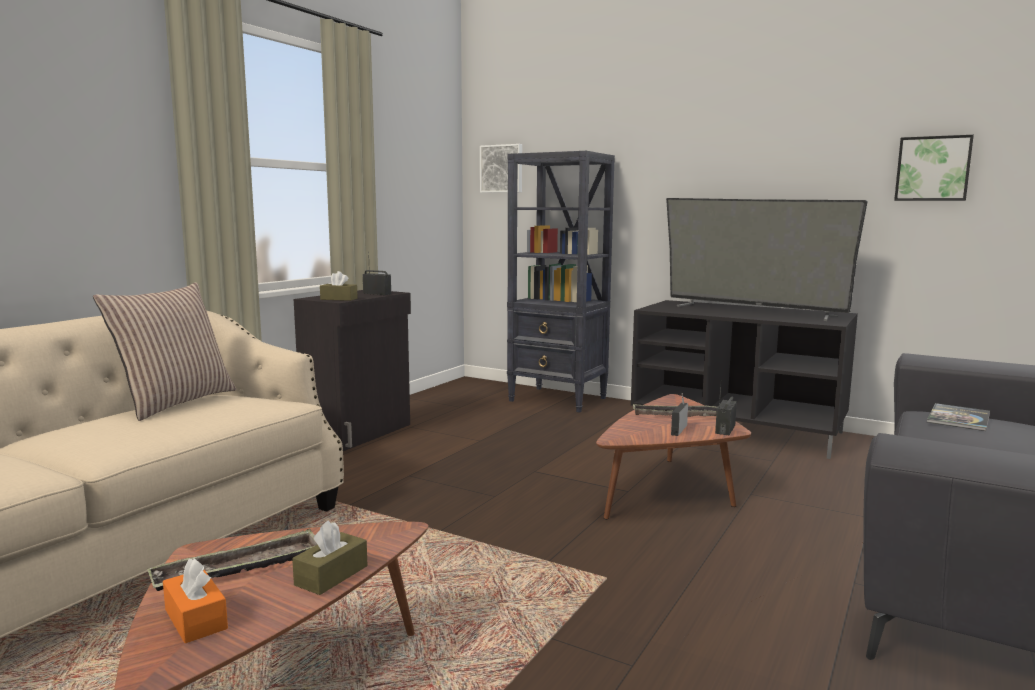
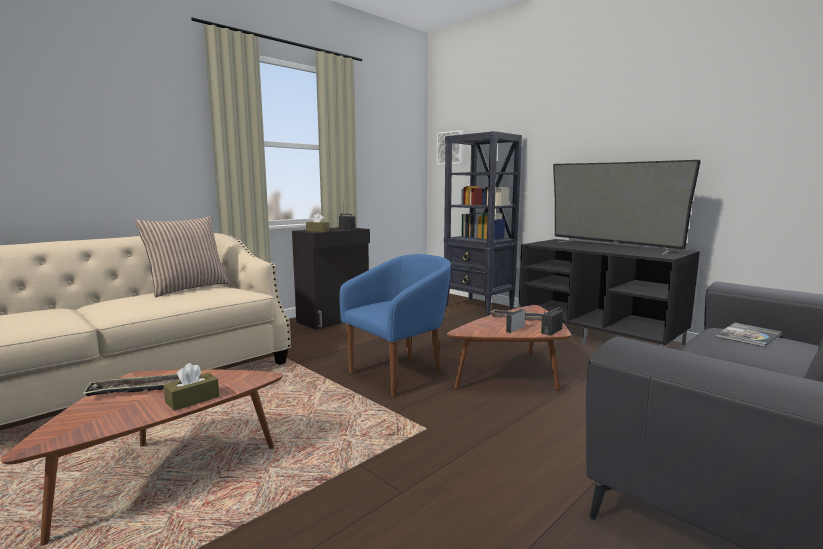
camera: 15 degrees right, 0 degrees up
orange tissue box [163,558,228,643] -> none
picture [894,135,974,201] -> none
none -> blue armchair [339,254,451,396]

